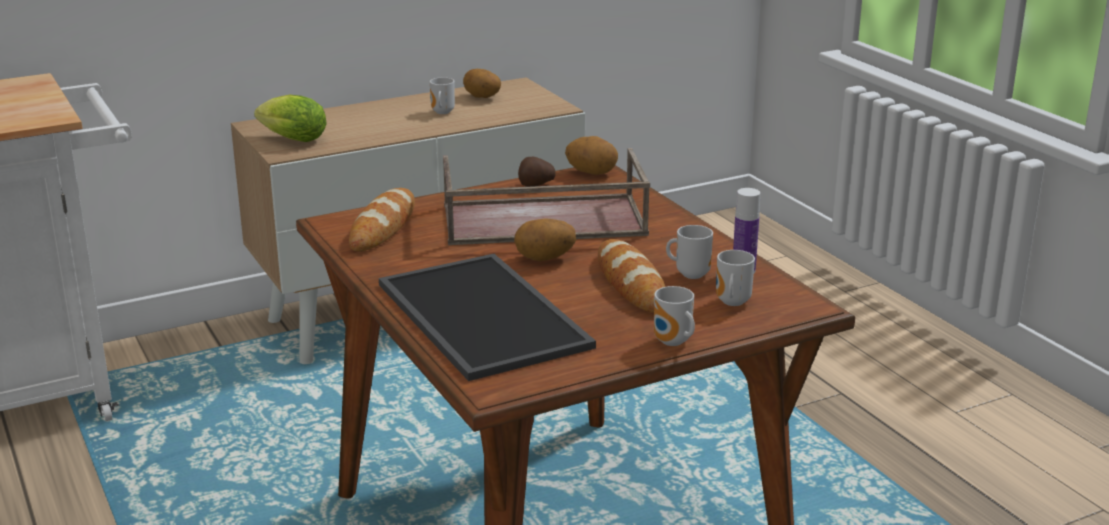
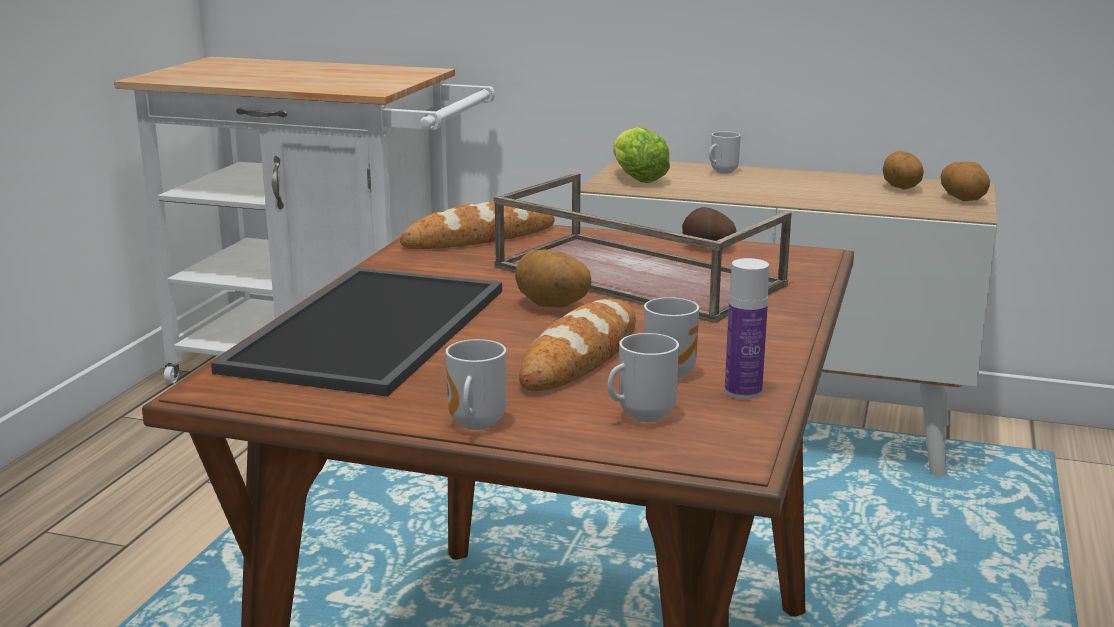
camera: 45 degrees right, 5 degrees down
mug [430,77,455,114] -> mug moved to [709,132,741,174]
potato [565,136,618,175] -> potato moved to [941,161,990,201]

